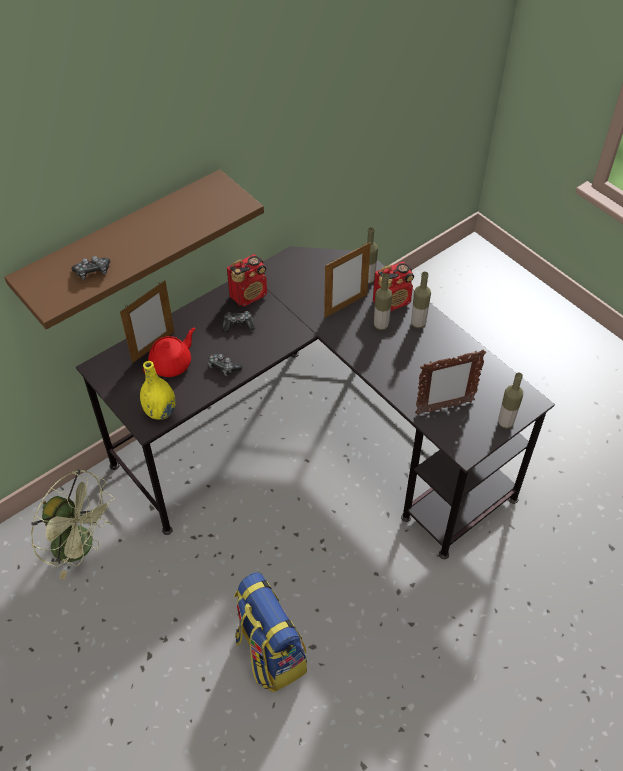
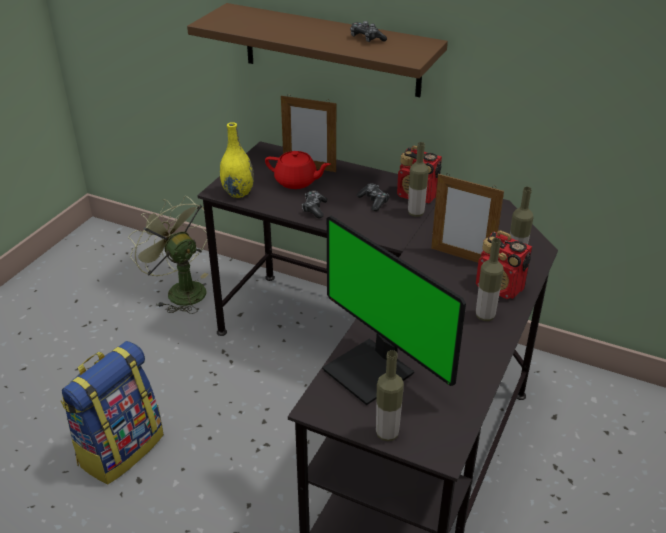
camera: 65 degrees right, 15 degrees down
green fan [31,470,115,580] -> green fan turned 135 degrees clockwise [128,196,208,314]
game controller [71,256,110,280] -> game controller moved to [350,21,387,42]
bottle [374,273,392,330] -> bottle moved to [408,142,429,217]
picture frame [415,349,486,415] -> monitor [322,216,466,405]

